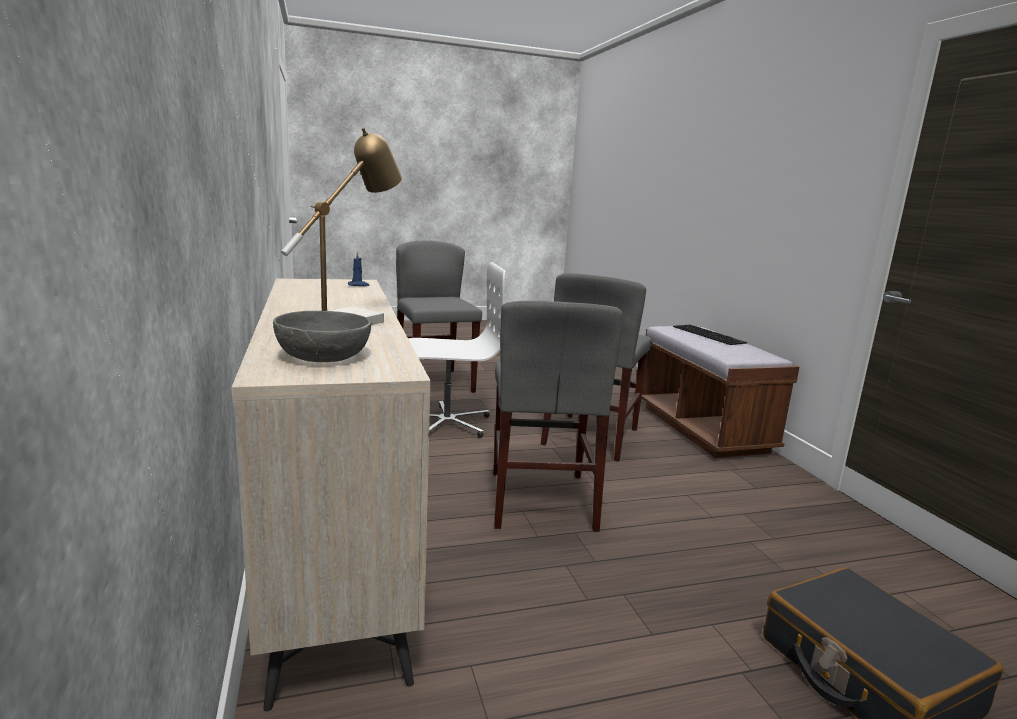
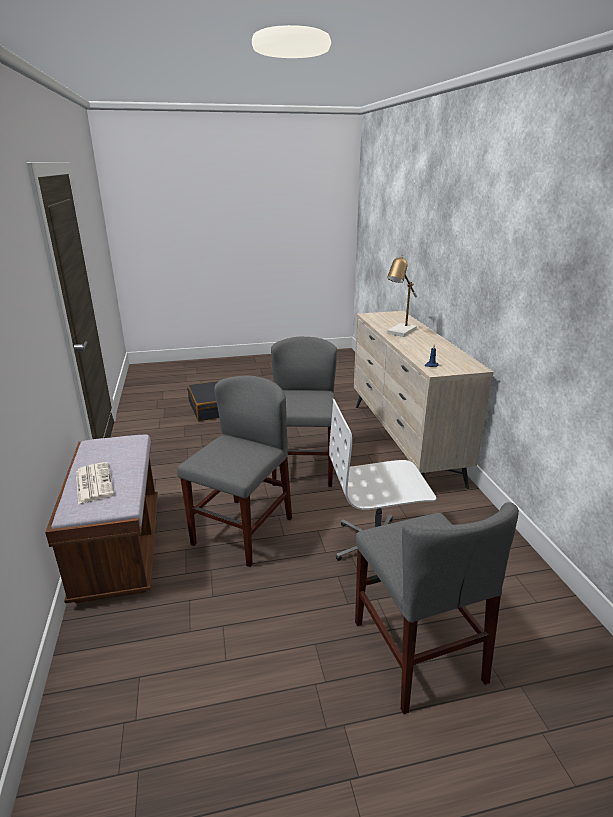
camera: 175 degrees left, 10 degrees up
grey bowl [273,311,371,362] -> none
keyboard [673,325,747,345] -> newspaper [76,462,114,504]

